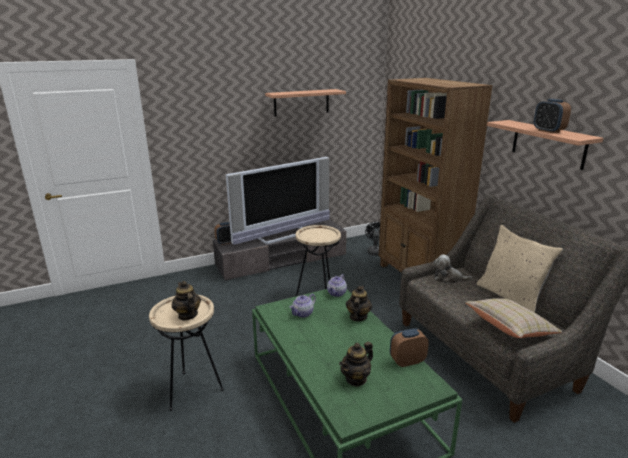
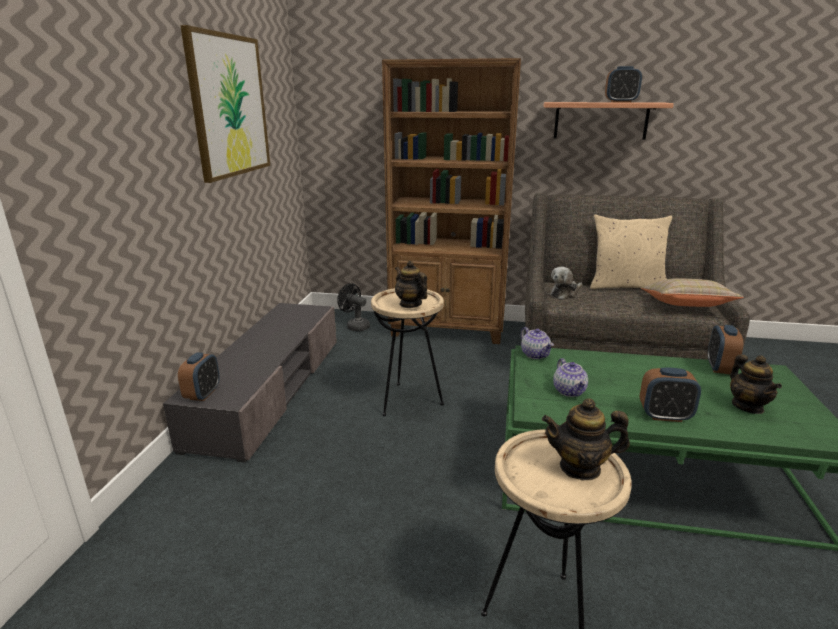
camera: 55 degrees left, 0 degrees up
television [226,157,330,245] -> none
shelf [265,89,346,117] -> picture [180,25,271,183]
teapot [346,286,372,321] -> teapot moved to [395,261,428,308]
none -> alarm clock [640,368,701,422]

